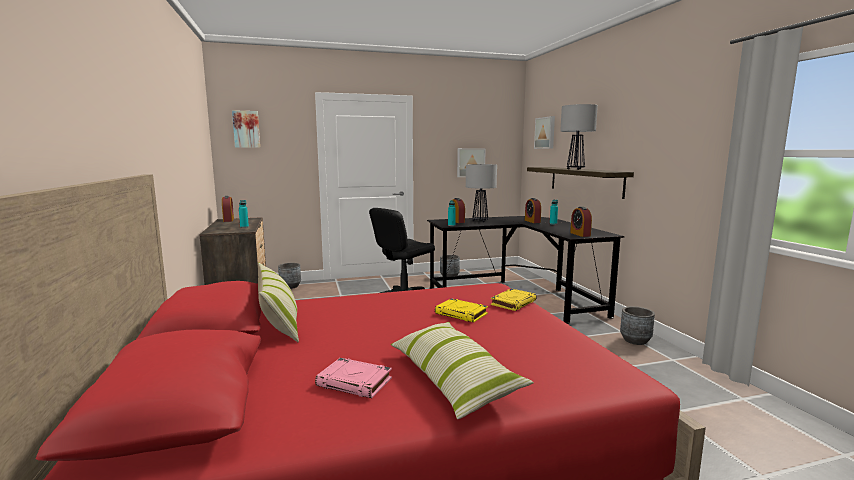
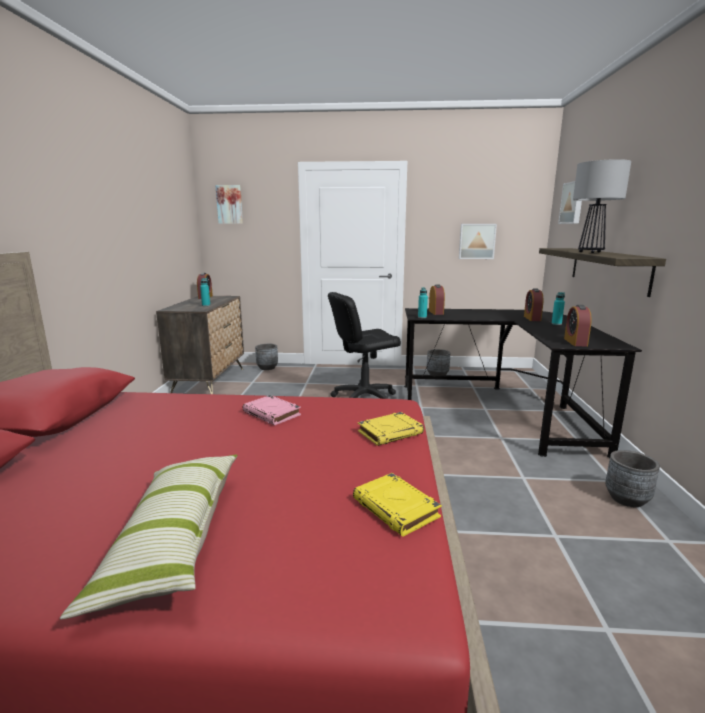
camera: 20 degrees right, 5 degrees up
pillow [258,262,299,342] -> none
pink book [315,358,392,398] -> pink book moved to [243,395,301,425]
yellow book [435,298,488,322] -> yellow book moved to [353,473,442,537]
table lamp [466,164,497,222] -> none

